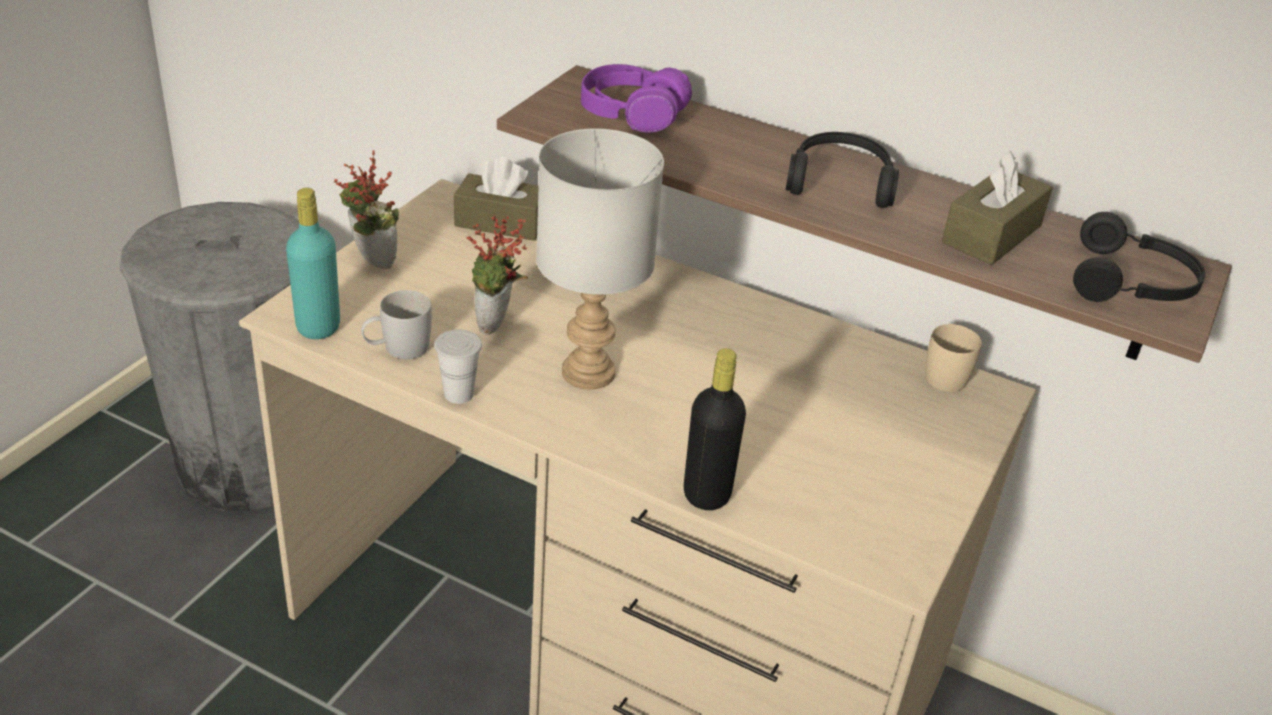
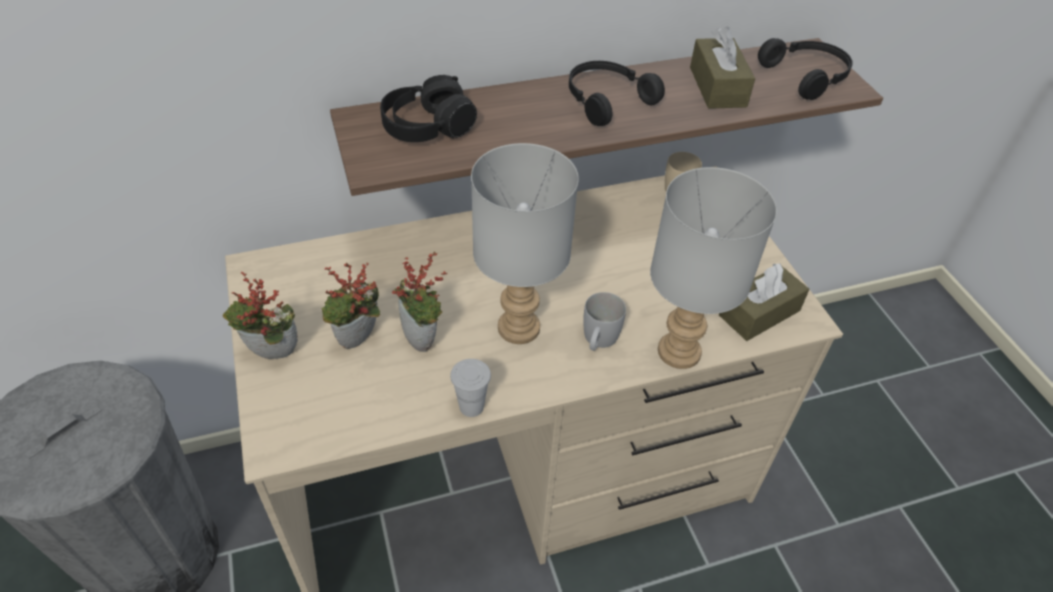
camera: 45 degrees left, 10 degrees up
turquoise bottle [286,188,340,339] -> none
white mug [361,290,432,359] -> white mug moved to [583,292,626,351]
brown tissue box [454,157,539,241] -> brown tissue box moved to [719,264,809,341]
purple headphones [581,64,692,133] -> black headphones [380,75,477,142]
black bottle [684,348,746,510] -> grey table lamp [650,167,777,369]
none -> potted plant [321,262,380,349]

